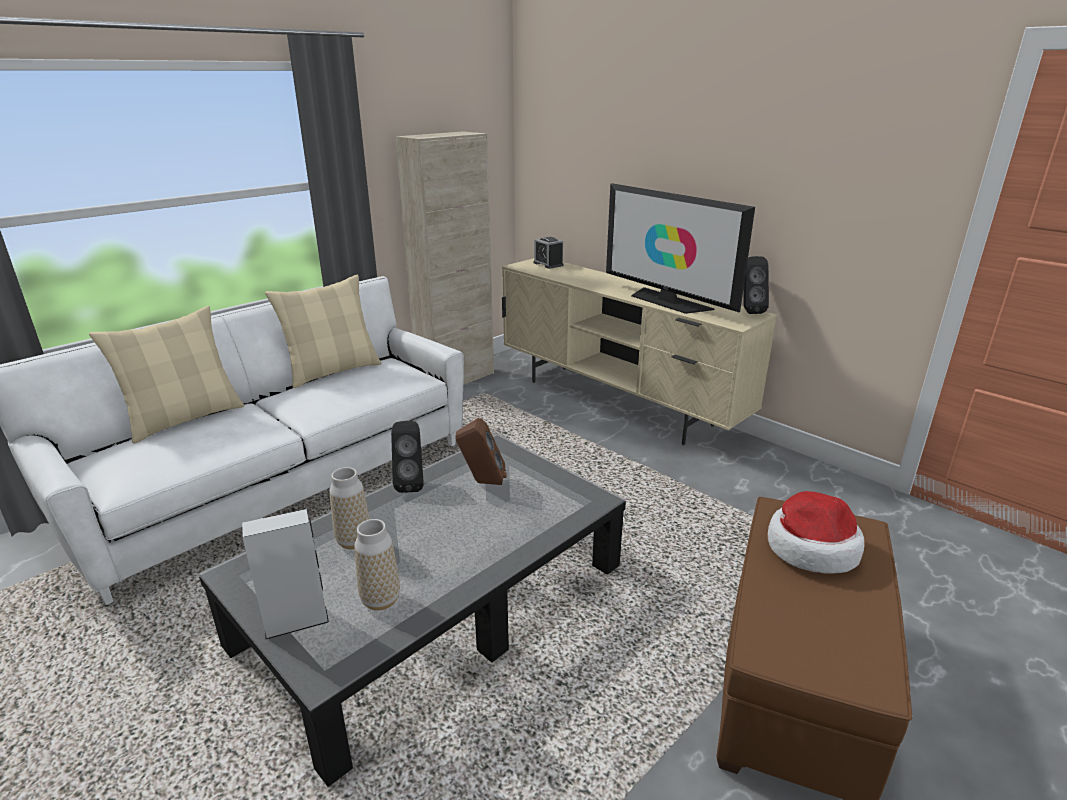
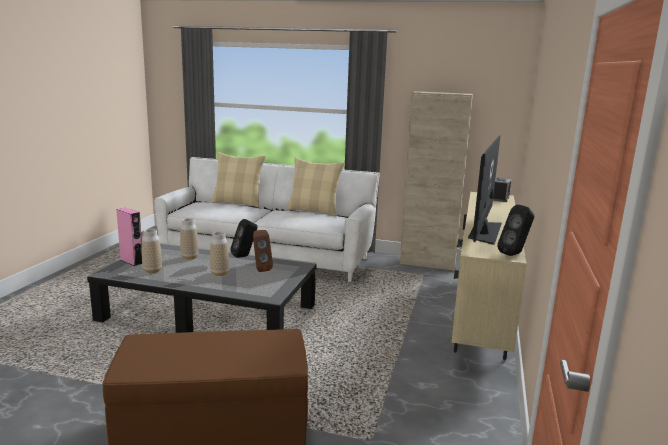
camera: 60 degrees right, 10 degrees down
grey speaker [242,509,329,640] -> pink speaker [116,208,142,266]
hat [768,491,865,574] -> none
none -> vase [210,232,229,276]

